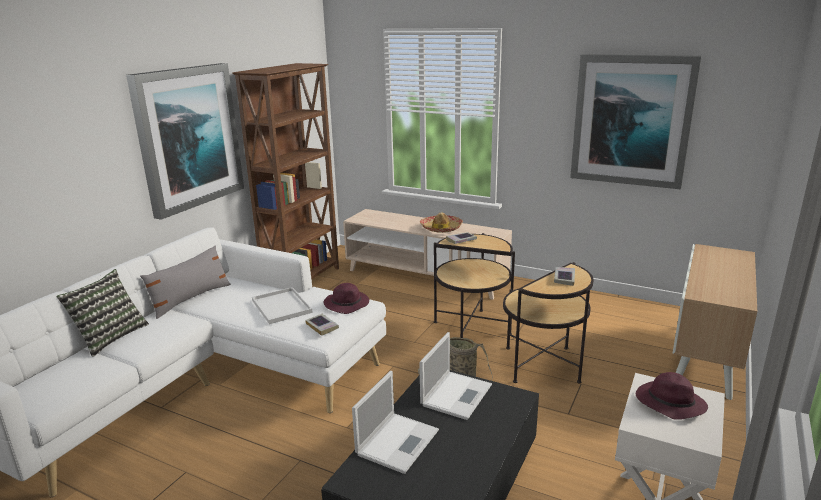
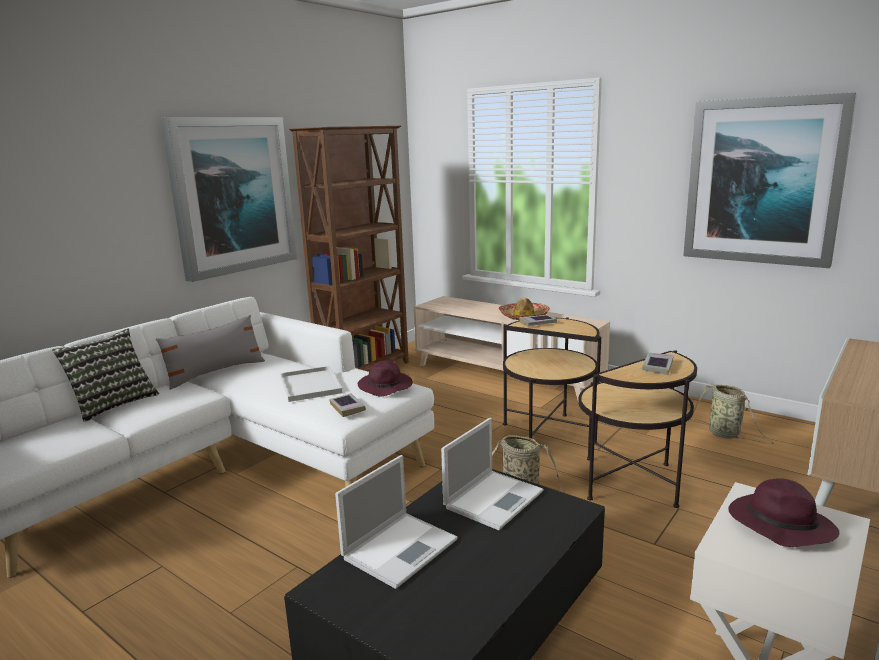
camera: 10 degrees right, 5 degrees down
none -> basket [688,384,774,444]

